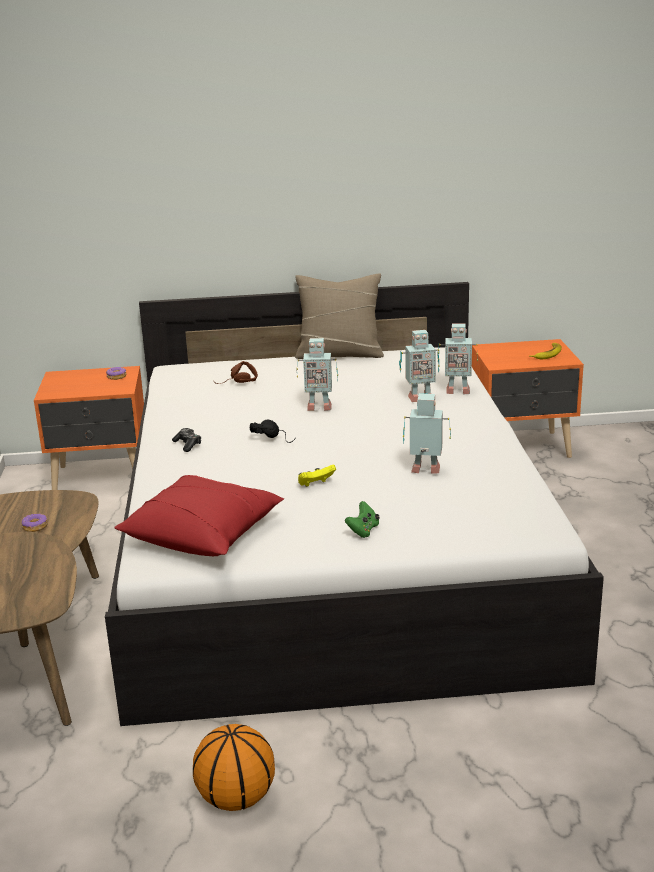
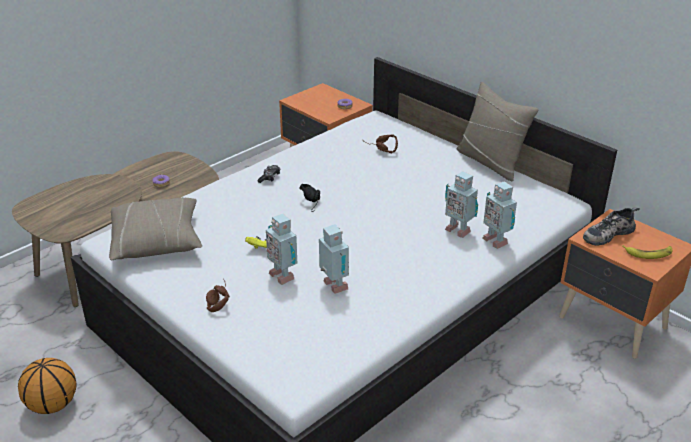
camera: 50 degrees right, 10 degrees up
red pillow [114,475,284,556] -> beige pillow [109,197,202,260]
toy robot [297,338,338,411] -> toy robot moved to [266,214,297,285]
green game controller [345,501,380,538] -> brown headphones [206,279,230,312]
none -> shoe [583,207,640,246]

